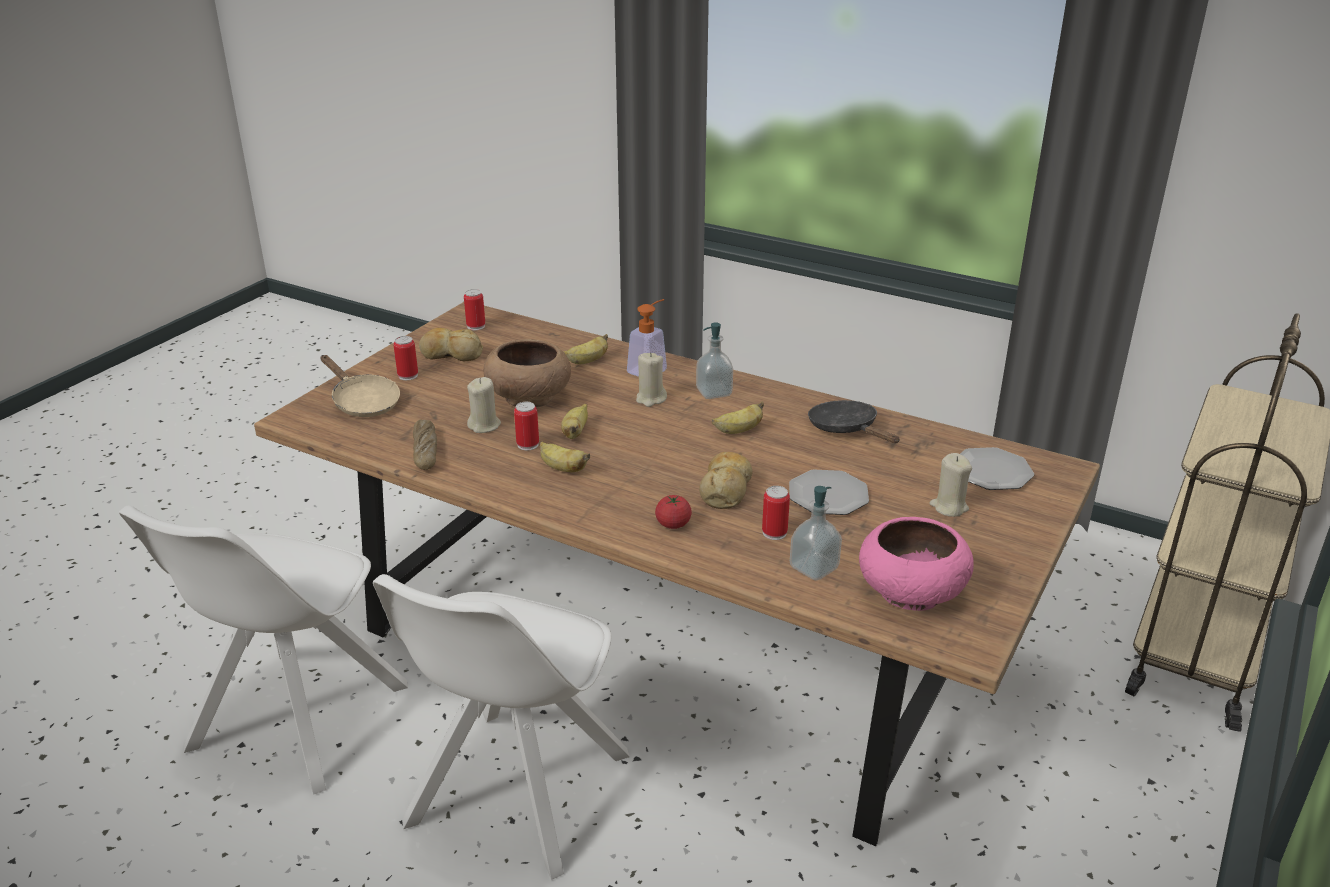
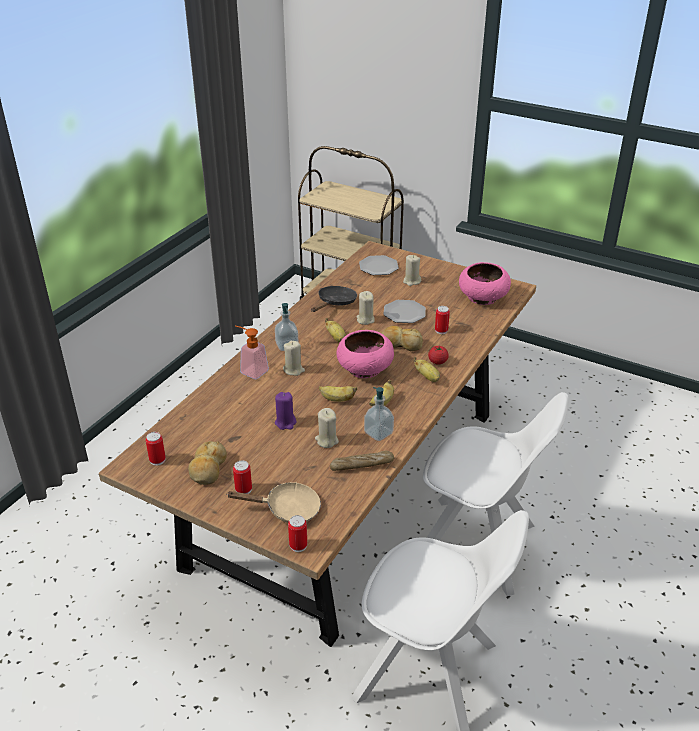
camera: 90 degrees left, 5 degrees up
beige frying pan [320,355,400,417] -> beige frying pan turned 45 degrees clockwise [226,482,321,523]
brown bowl [483,339,571,408] -> purple candle [275,392,296,430]
can [514,402,539,450] -> can moved to [288,515,307,552]
banana [564,334,608,364] -> banana moved to [413,357,440,382]
soap dispenser [790,486,842,580] -> soap dispenser moved to [364,387,394,441]
black frying pan [808,400,900,443] -> black frying pan turned 150 degrees clockwise [311,286,357,312]
none -> pink bowl [336,330,394,378]
none -> beige candle [357,291,375,325]

